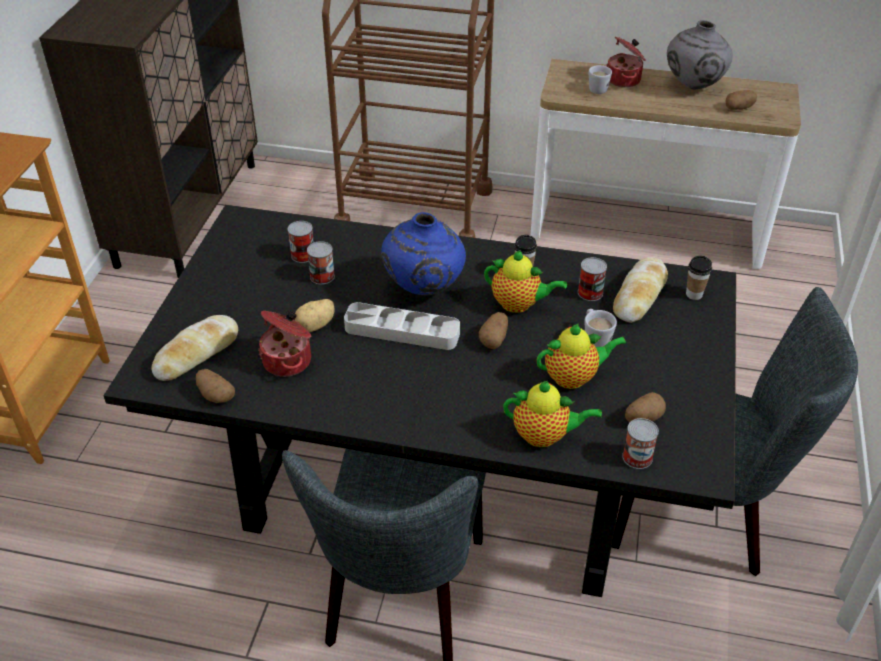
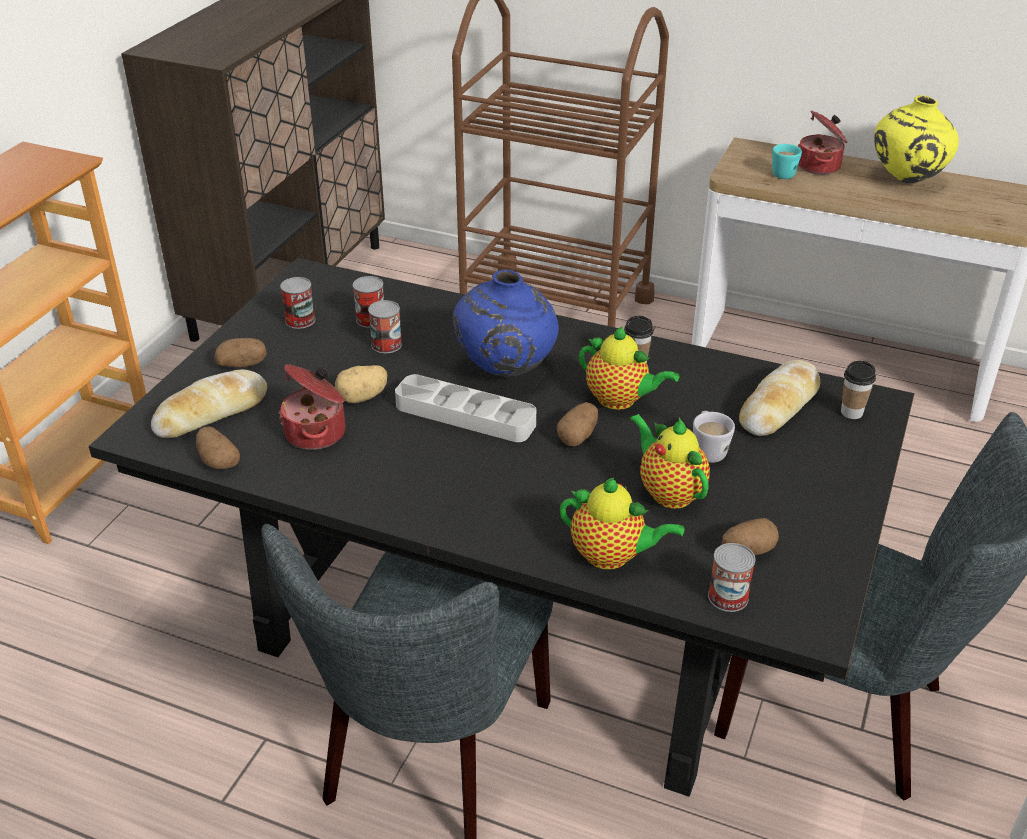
camera: 10 degrees right, 5 degrees down
teapot [537,323,627,389] -> teapot turned 120 degrees counterclockwise [630,414,710,509]
can [578,257,607,301] -> can moved to [280,277,315,329]
white mug [589,65,612,94] -> turquoise mug [772,144,802,179]
grey vase [667,20,733,90] -> yellow vase [874,95,959,183]
potato [726,90,757,110] -> potato moved to [214,338,267,368]

